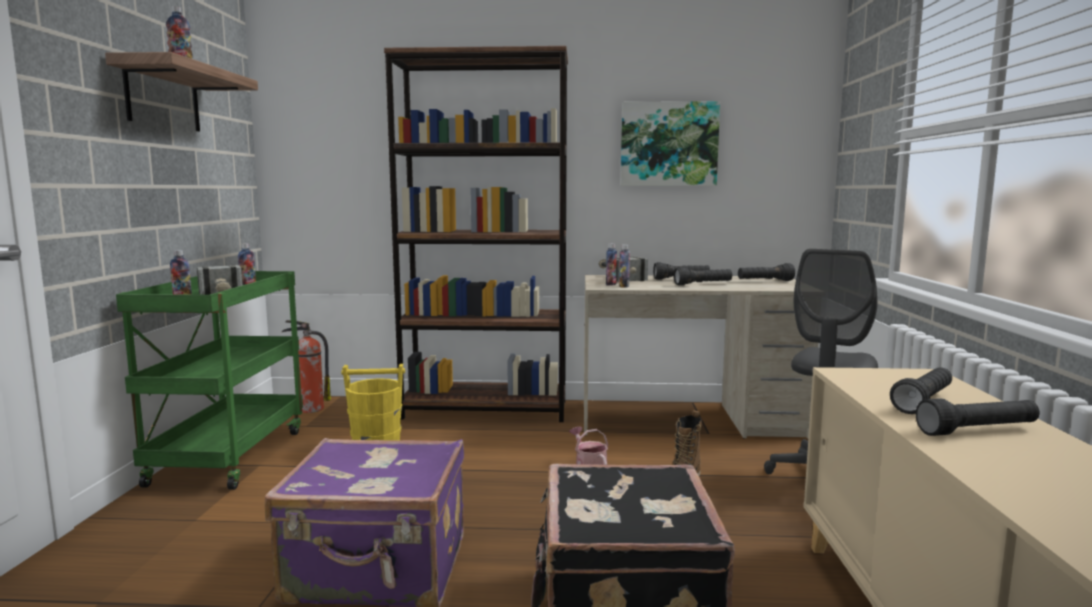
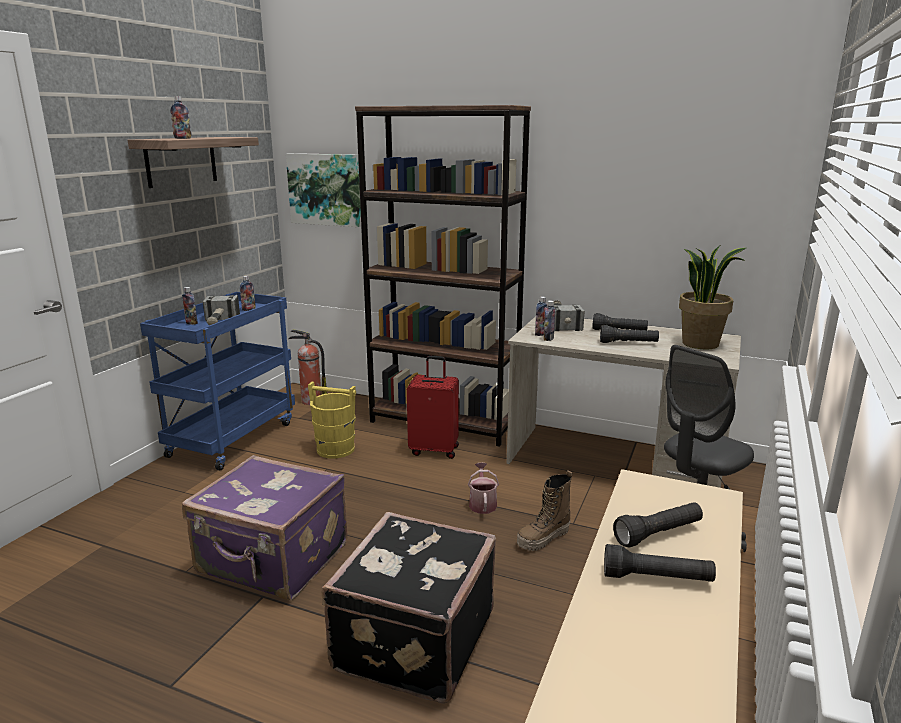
camera: 20 degrees right, 10 degrees up
green cart [116,271,303,490] -> blue cart [140,292,295,470]
picture [621,101,720,186] -> picture moved to [286,153,361,227]
black flashlight [738,263,795,281] -> potted plant [679,246,746,349]
none -> red suitcase [407,356,459,459]

